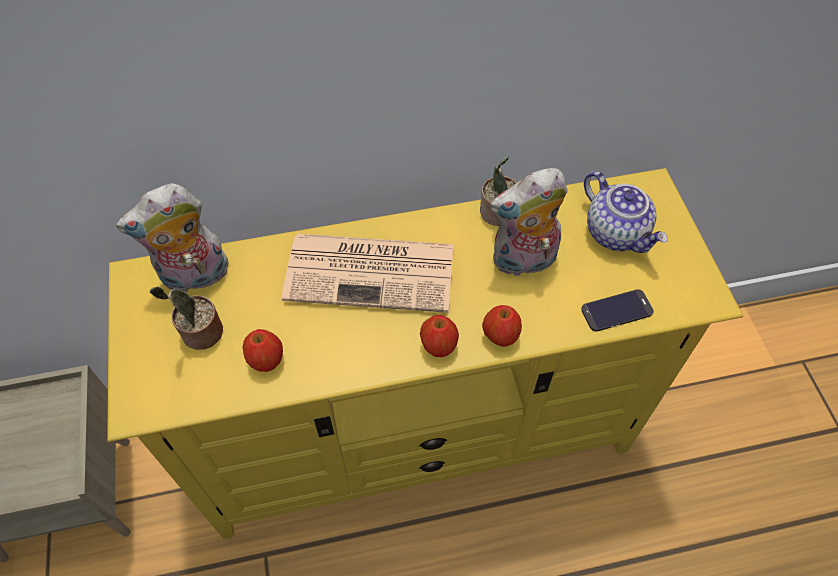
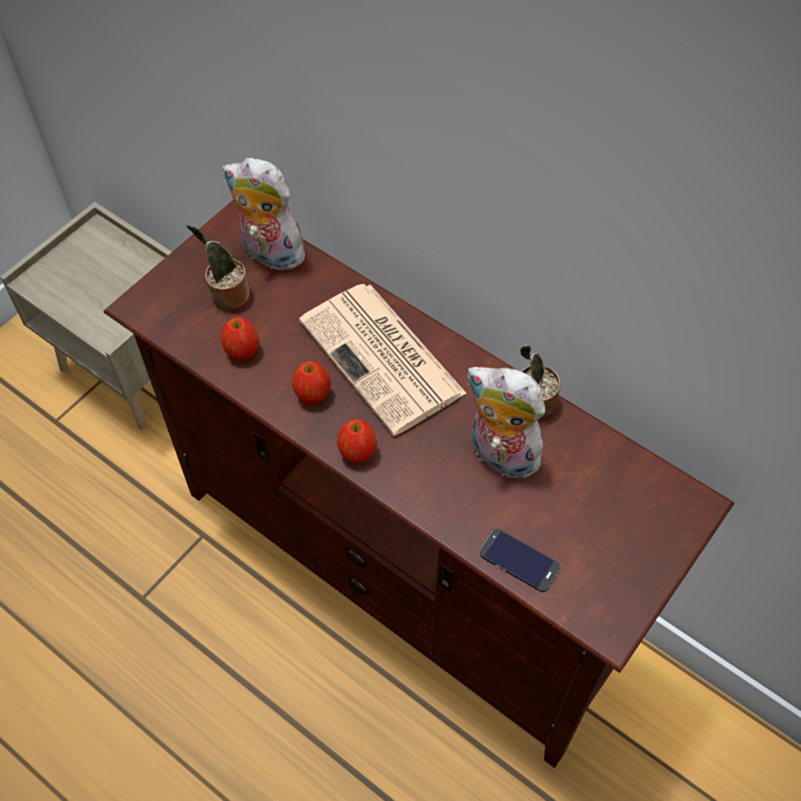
camera: 50 degrees right, 0 degrees up
yellow tv stand [107,168,743,539] -> brown tv stand [103,199,734,768]
apple [482,305,522,346] -> apple moved to [292,361,331,404]
teapot [584,171,668,253] -> none

